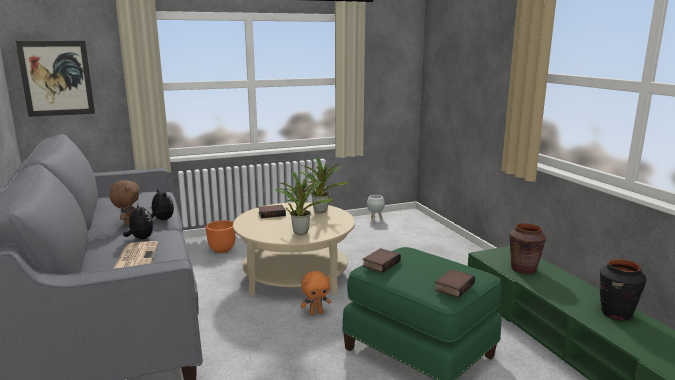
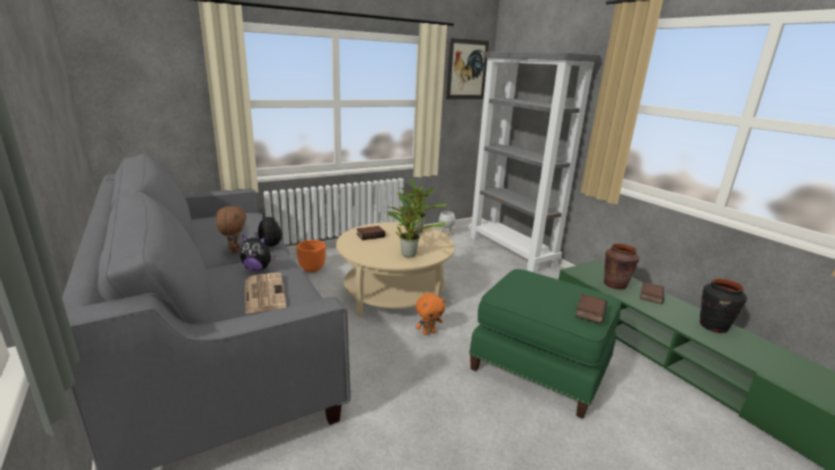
camera: 10 degrees left, 5 degrees up
picture [16,41,95,117] -> picture moved to [446,38,489,99]
plush toy [123,203,154,239] -> plush toy turned 135 degrees clockwise [240,235,276,271]
book [362,248,401,273] -> book moved to [640,282,664,304]
none -> grey bookcase [469,52,601,273]

